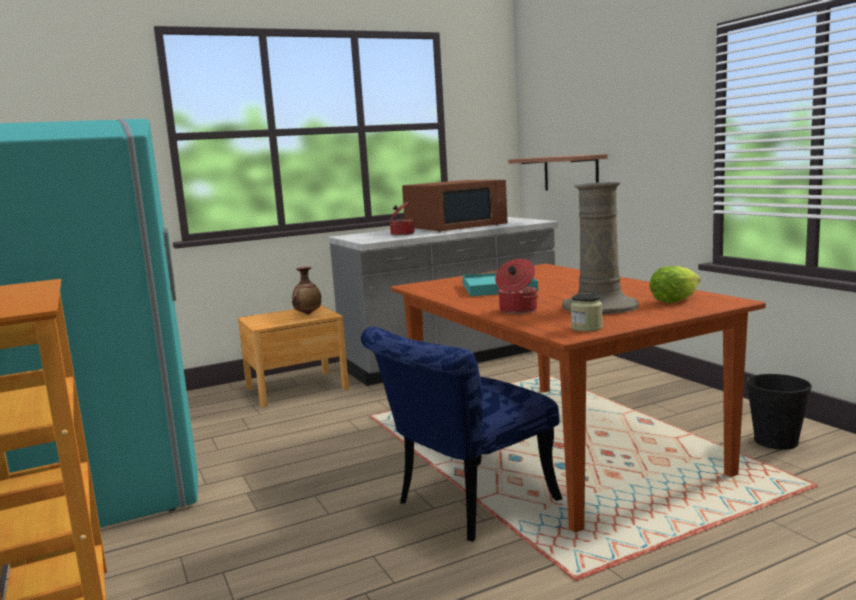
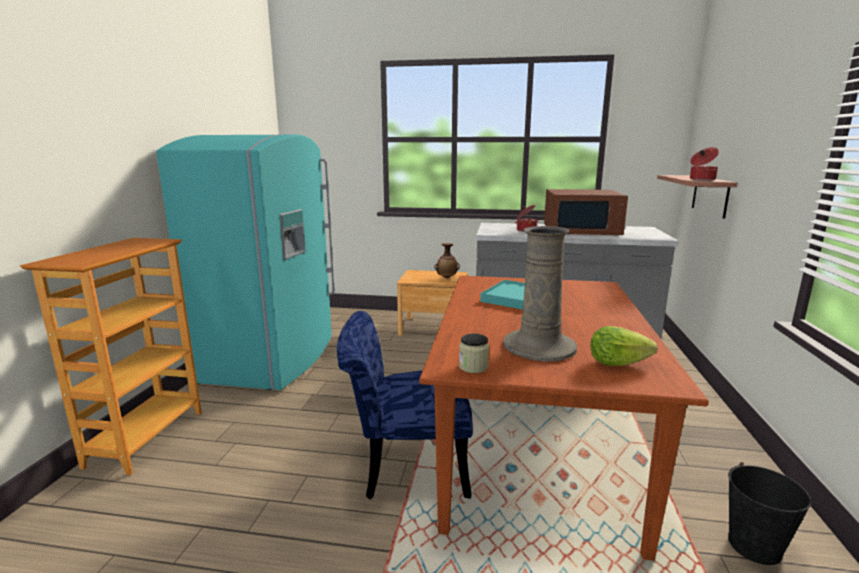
camera: 35 degrees right, 5 degrees up
cooking pot [495,259,538,314] -> cooking pot moved to [690,147,719,181]

